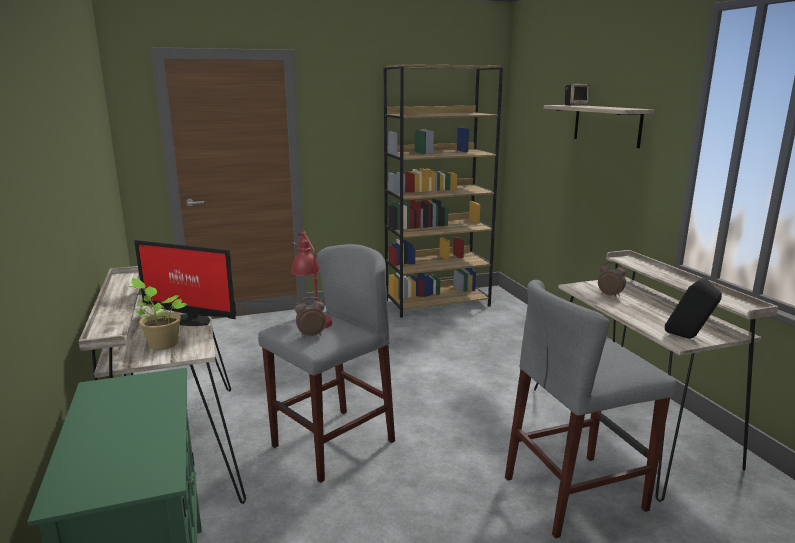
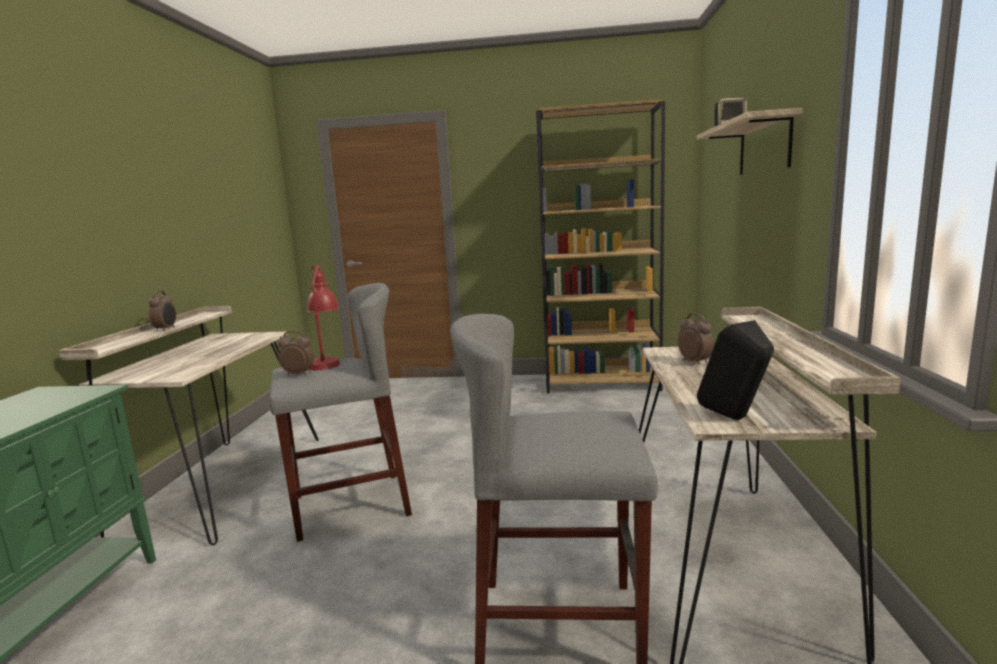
camera: 25 degrees right, 5 degrees down
potted plant [129,278,187,350] -> none
monitor [134,240,236,326] -> none
none -> alarm clock [149,291,176,331]

